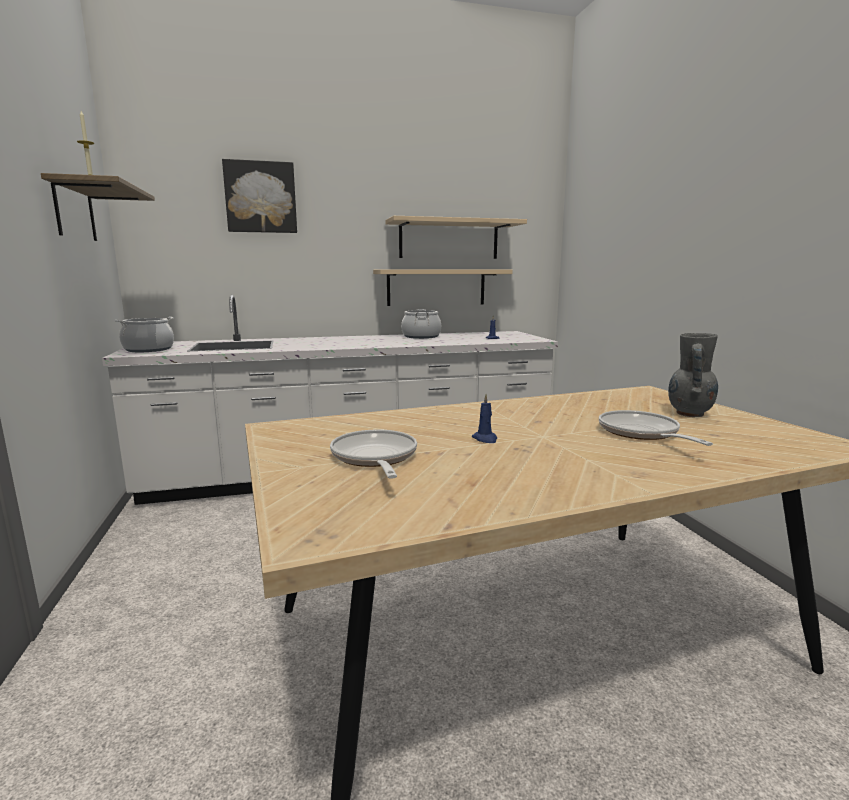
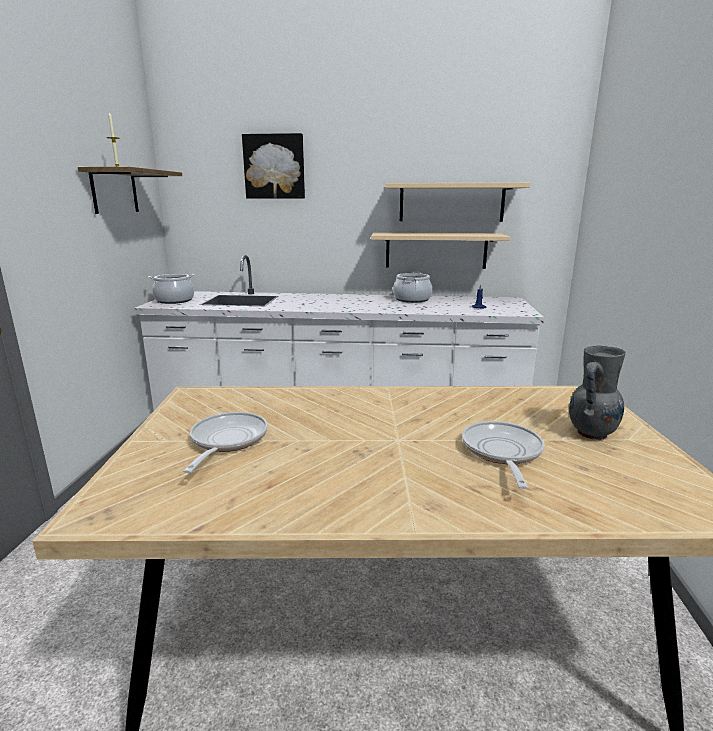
camera: 20 degrees right, 5 degrees up
blue candle [472,394,497,443] -> none

